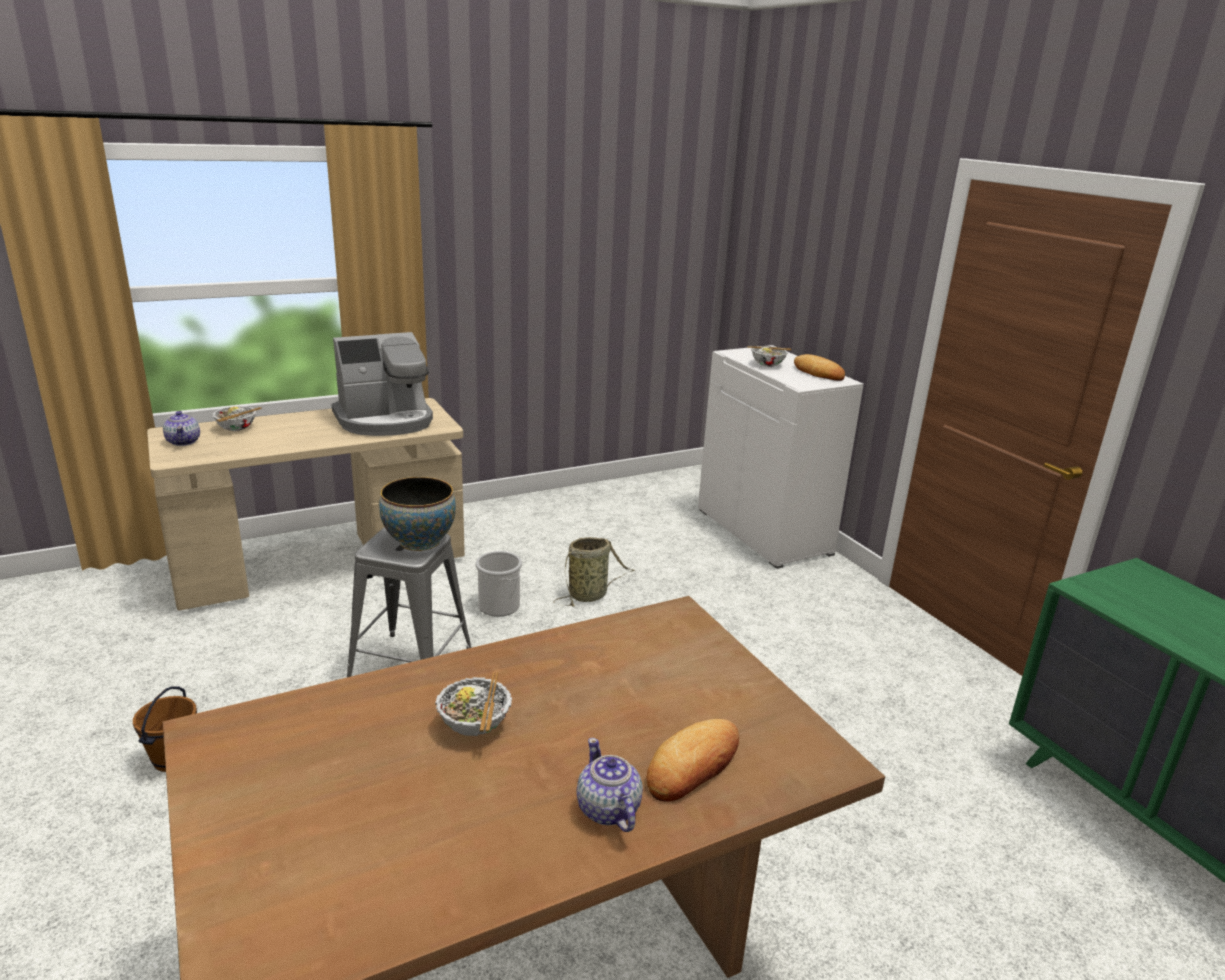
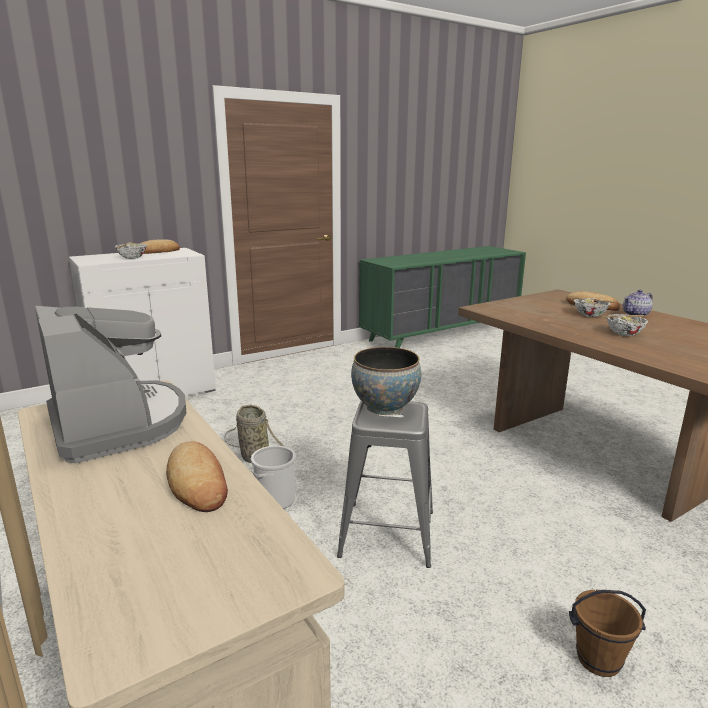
camera: 95 degrees left, 5 degrees down
teapot [163,411,200,446] -> none
bowl [212,406,262,431] -> bowl moved to [571,297,616,317]
none -> bread [166,441,228,512]

